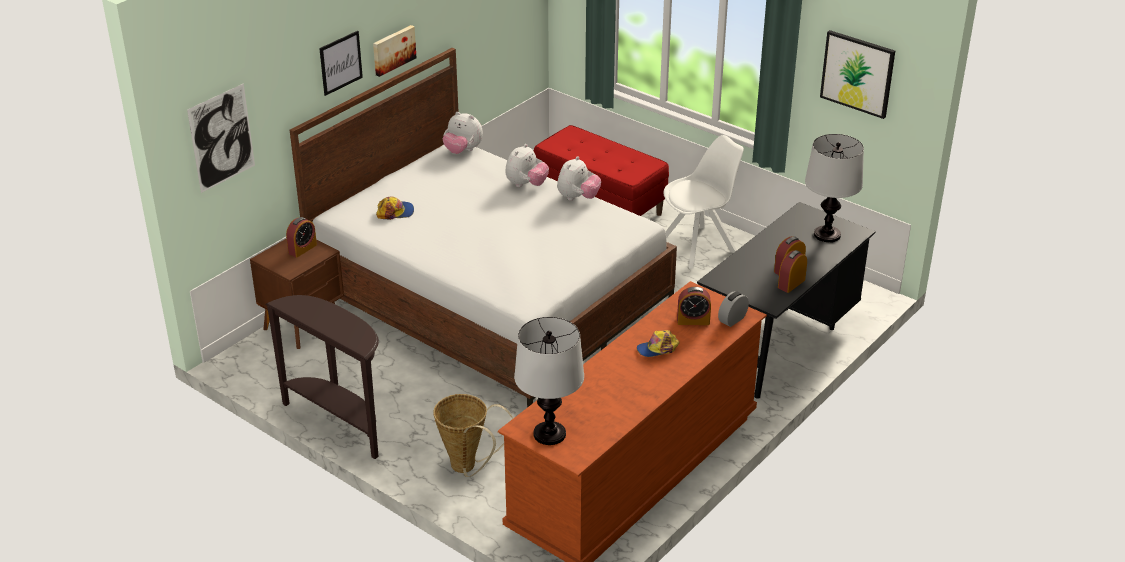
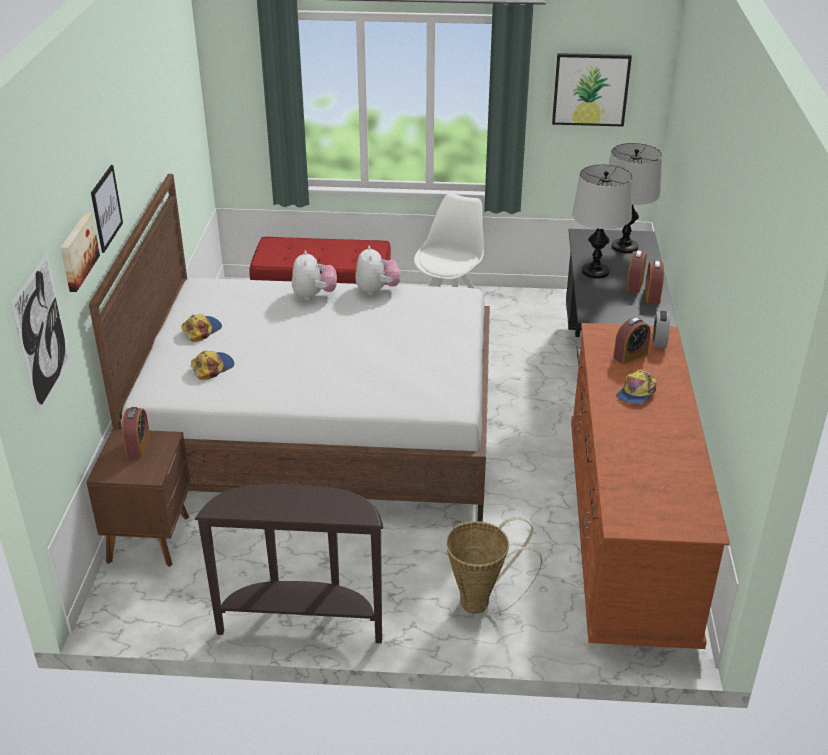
camera: 35 degrees left, 0 degrees up
picture [373,25,417,77] -> picture moved to [60,213,100,292]
plush toy [443,112,483,154] -> none
table lamp [514,317,584,445] -> table lamp moved to [572,164,633,279]
none -> cap [181,314,222,342]

